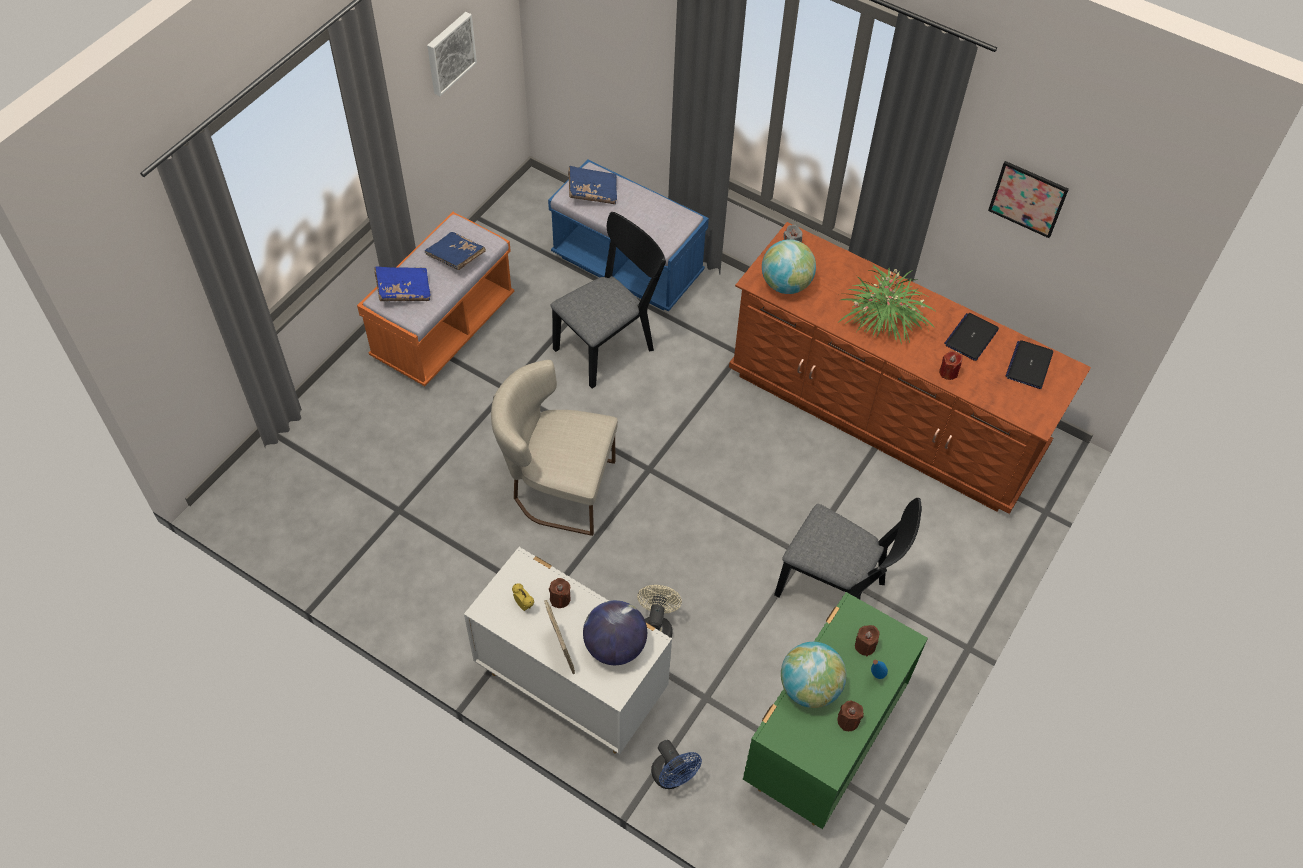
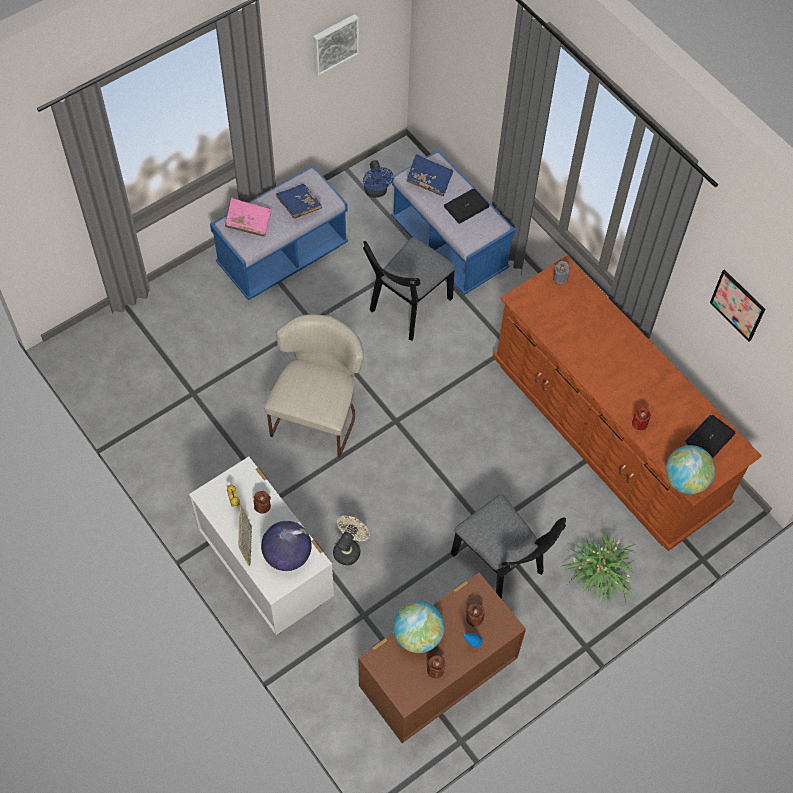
camera: 20 degrees right, 5 degrees up
orange bench [357,212,514,386] -> blue bench [210,166,348,300]
blue book [374,267,431,301] -> pink book [225,198,272,237]
beige chair [491,360,618,536] -> beige chair turned 75 degrees clockwise [264,314,364,458]
black chair [551,212,666,389] -> black chair turned 150 degrees clockwise [363,237,456,341]
blue fan [651,740,702,789] -> blue fan moved to [363,160,393,198]
green dresser [743,592,928,829] -> brown dresser [358,573,526,743]
globe [762,239,816,294] -> globe moved to [666,445,716,494]
potted plant [839,264,935,344] -> potted plant moved to [562,530,638,604]
laptop [944,313,999,361] -> laptop moved to [444,189,490,224]

